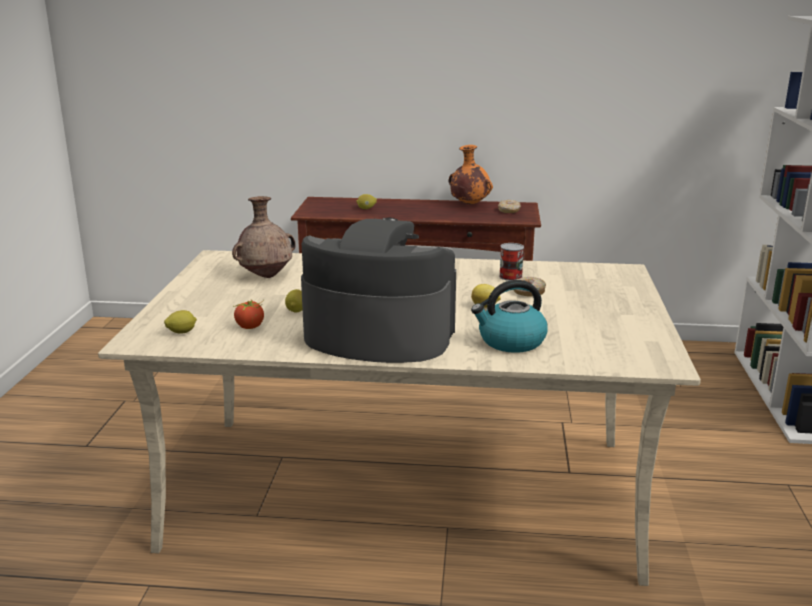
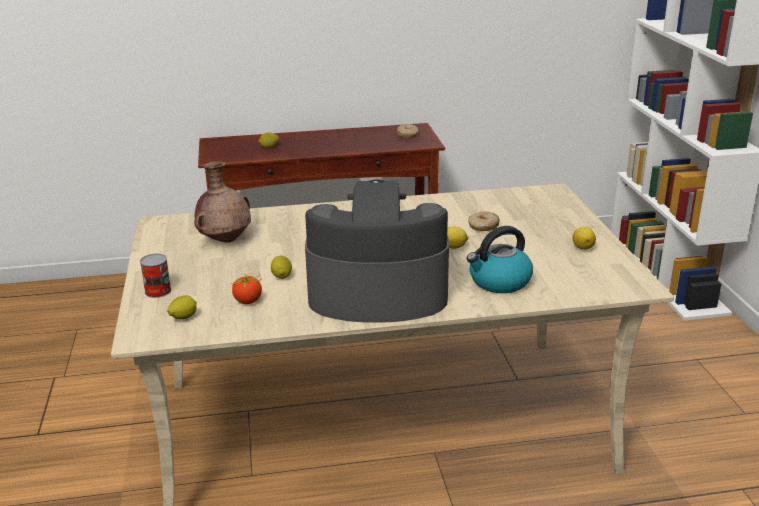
camera: 15 degrees left, 5 degrees up
orange vase [449,145,493,204] -> none
can [499,243,524,281] -> can moved to [140,253,171,298]
none -> lemon [573,227,596,250]

